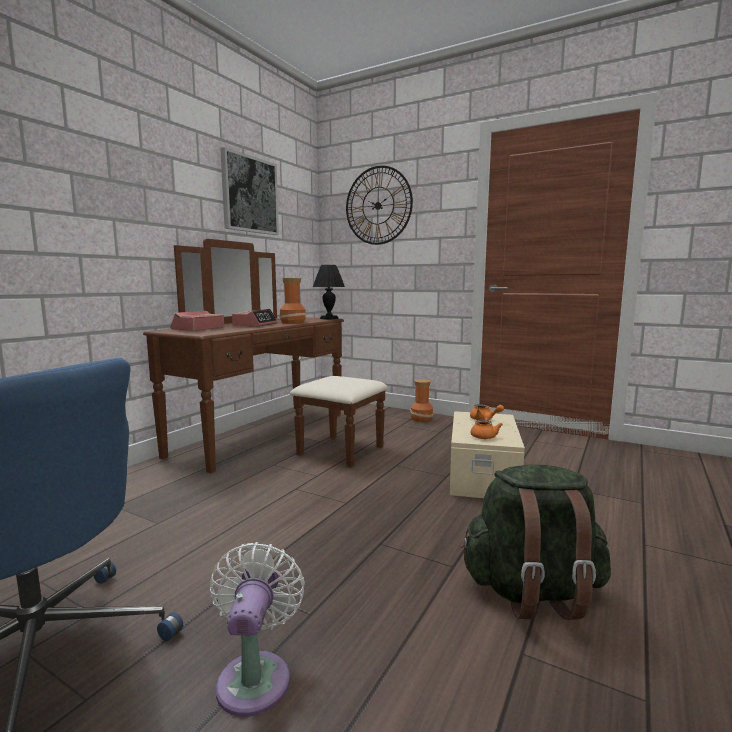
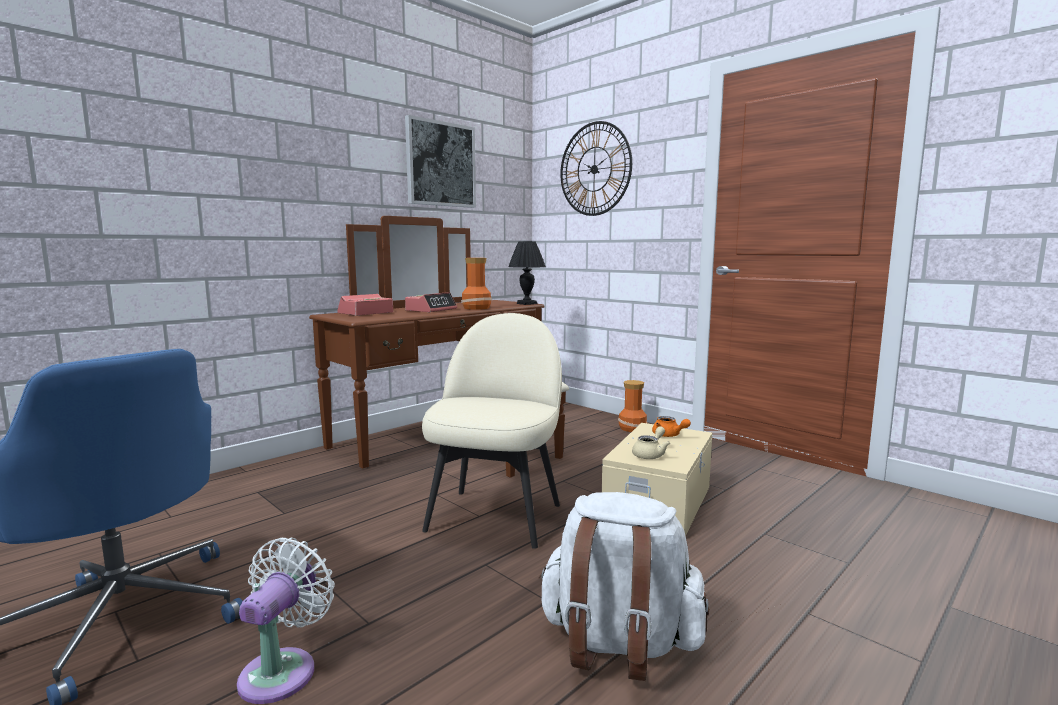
camera: 15 degrees right, 0 degrees up
green backpack [460,465,611,620] -> white backpack [539,492,709,681]
orange teapot [471,412,503,439] -> beige teapot [632,426,670,459]
none -> beige chair [422,313,562,549]

